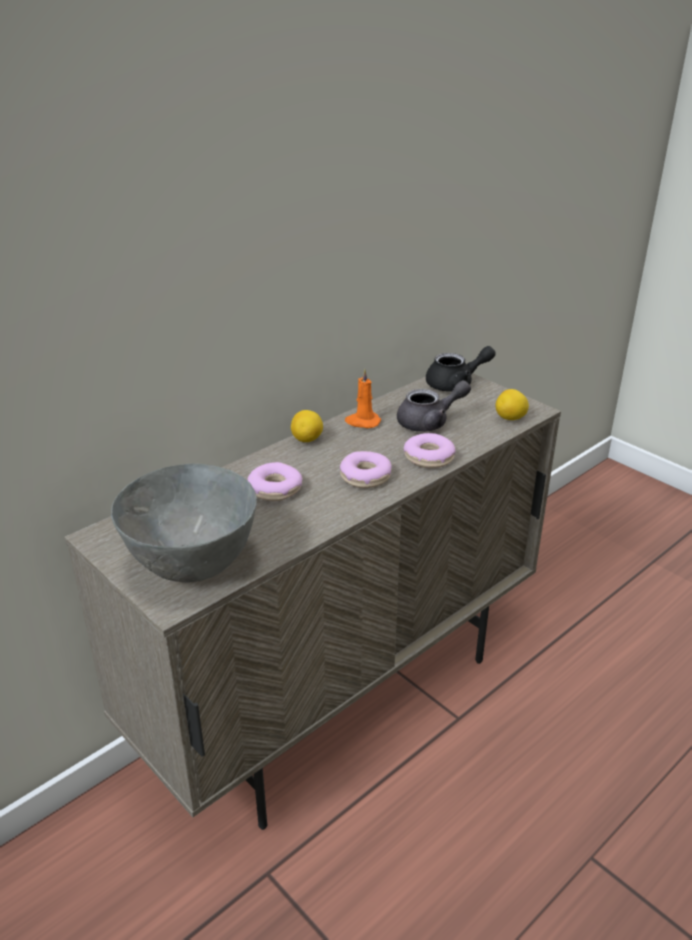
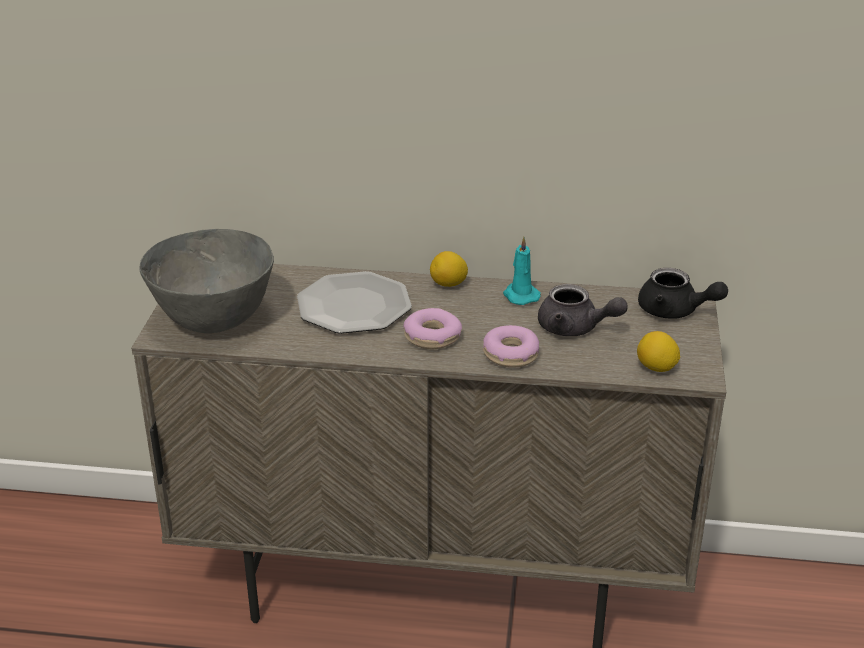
camera: 50 degrees right, 0 degrees up
donut [247,462,303,501] -> plate [297,271,412,334]
orange candle [345,369,381,428] -> turquoise candle [503,237,541,305]

